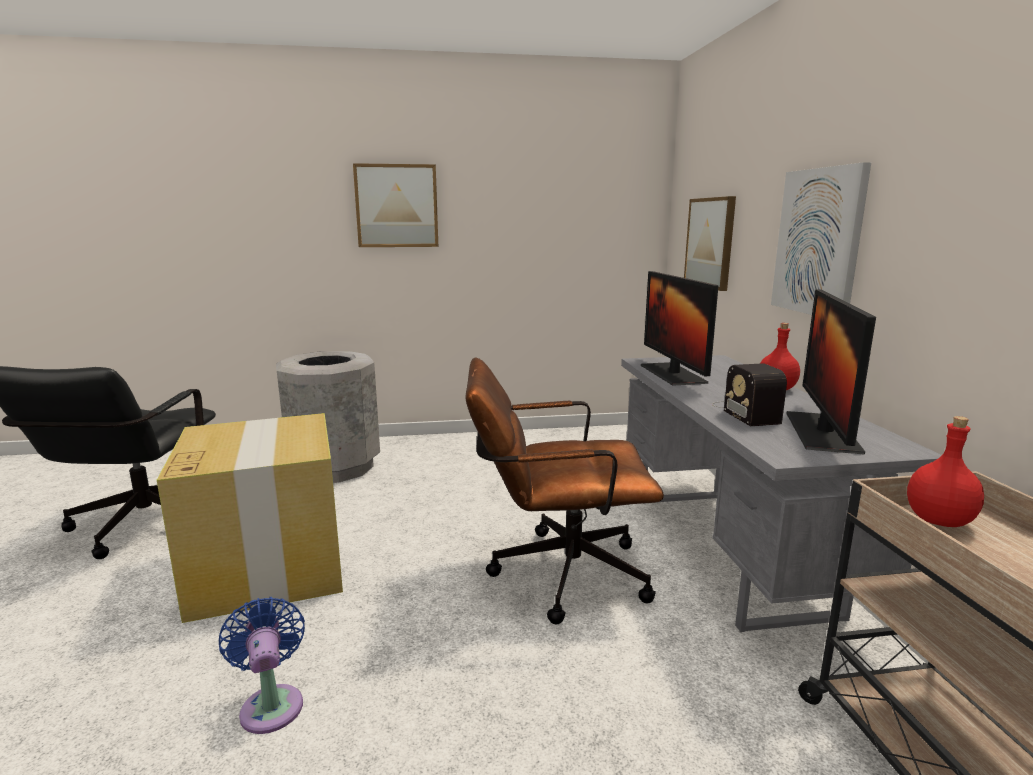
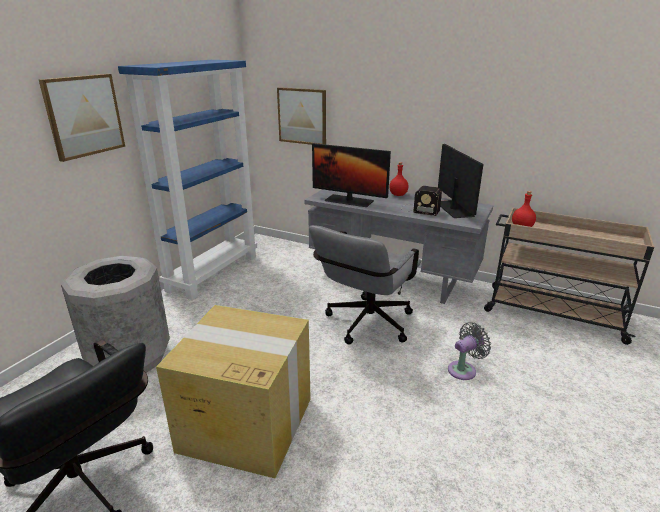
camera: 55 degrees left, 10 degrees up
blue fan [219,597,305,734] -> none
brown office chair [466,357,664,624] -> grey office chair [309,225,421,344]
picture [771,162,871,315] -> none
monitor [787,290,876,454] -> monitor turned 150 degrees counterclockwise [438,144,483,218]
none -> blue bookcase [118,60,257,300]
none -> grey fan [448,322,491,380]

